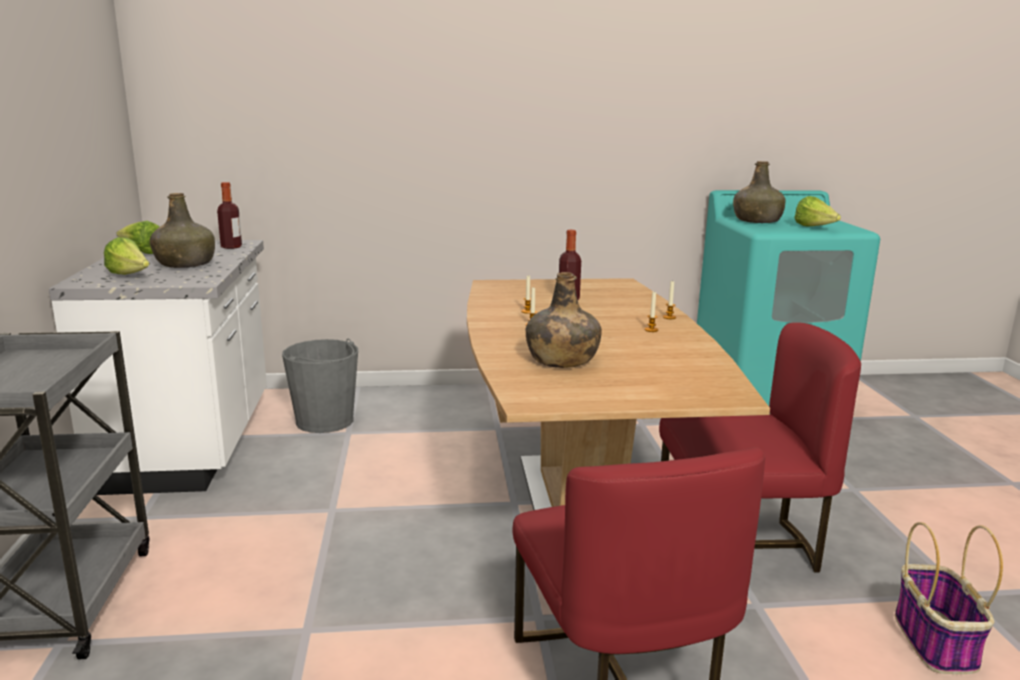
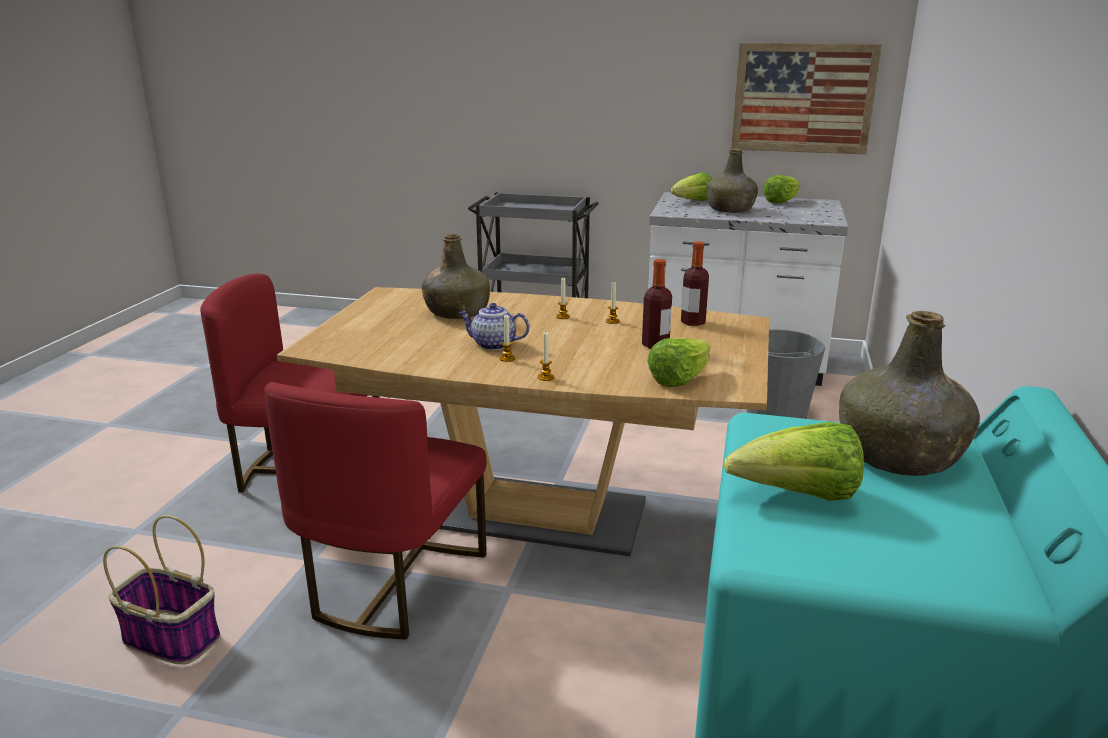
camera: 110 degrees right, 5 degrees up
bottle [217,182,242,249] -> bottle moved to [681,241,709,326]
none -> teapot [458,303,530,350]
none -> lettuce [647,338,710,387]
none -> picture [731,43,882,154]

